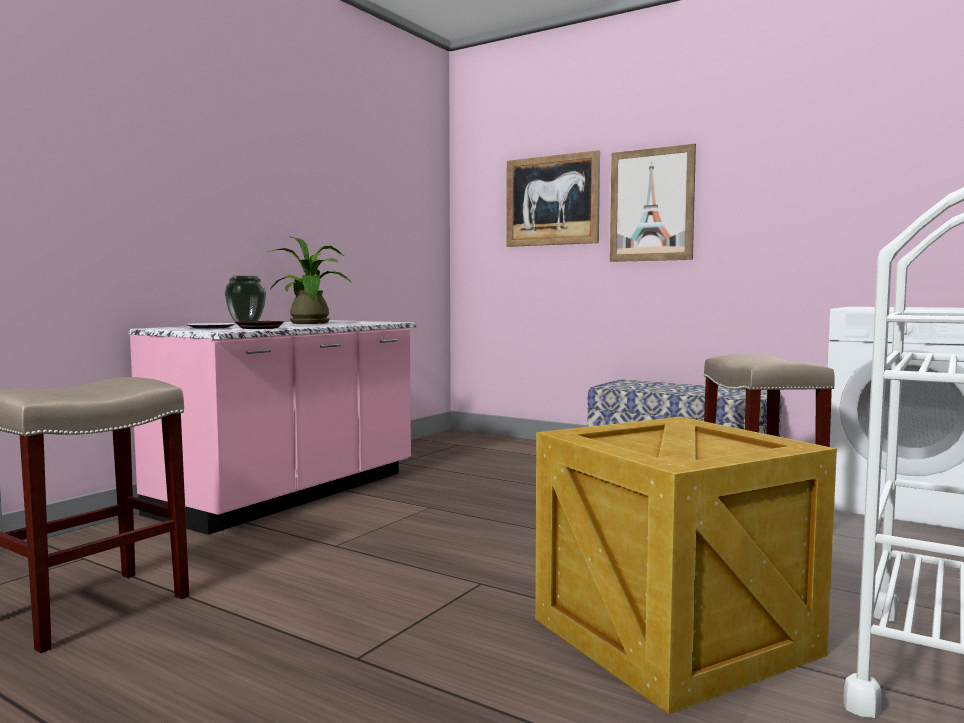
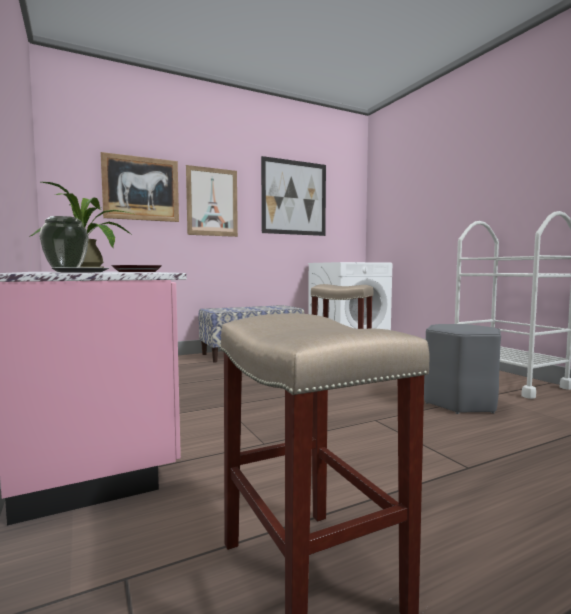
camera: 60 degrees left, 0 degrees up
crate [535,417,837,714] -> grey stool [424,324,501,414]
none -> picture [261,156,326,236]

